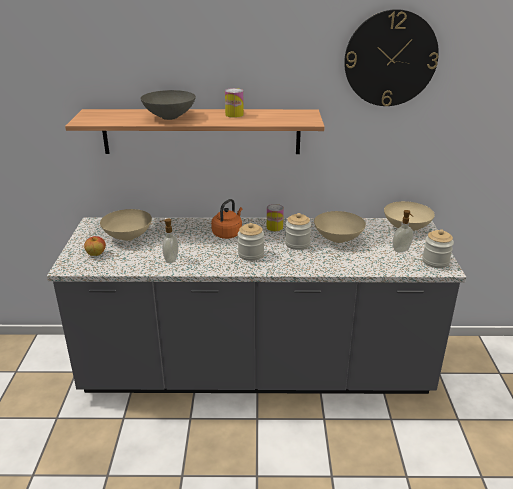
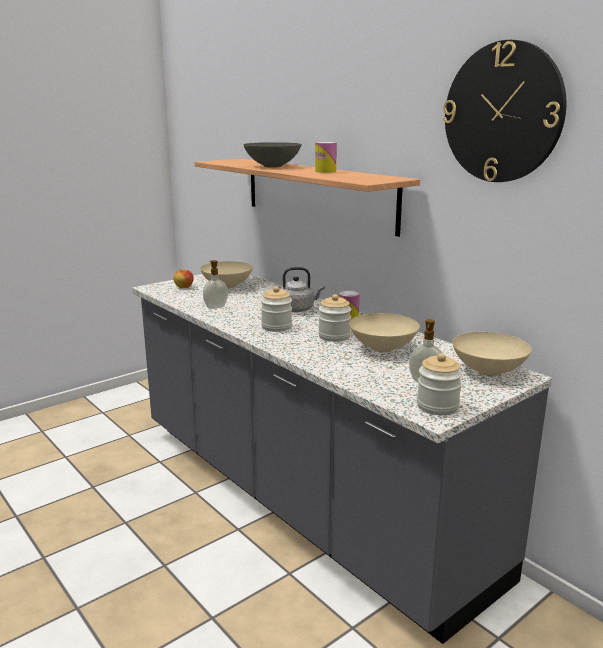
camera: 50 degrees right, 10 degrees down
orange kettle [211,199,242,239] -> grey kettle [281,267,325,312]

